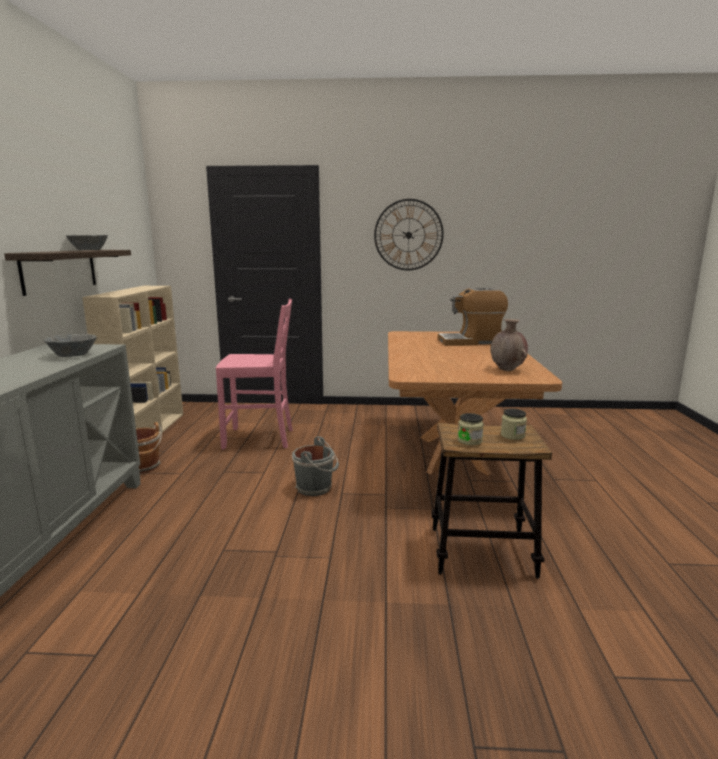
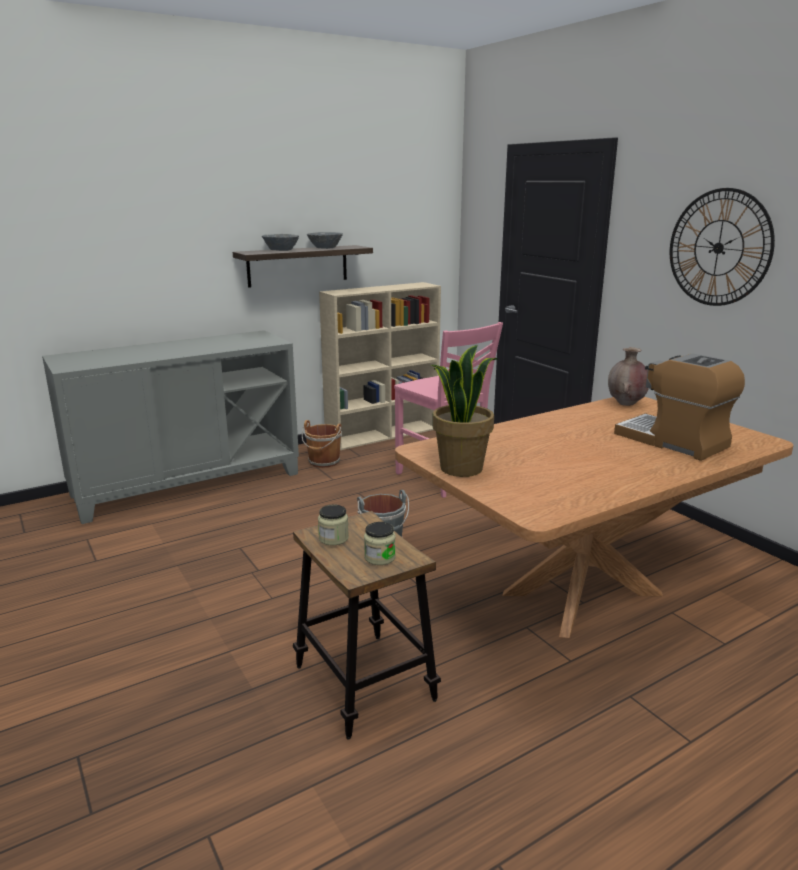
camera: 55 degrees right, 5 degrees up
grey bowl [44,334,97,357] -> grey bowl moved to [262,234,299,251]
brown vase [491,319,528,371] -> brown vase moved to [608,347,649,406]
none -> potted plant [431,345,498,477]

